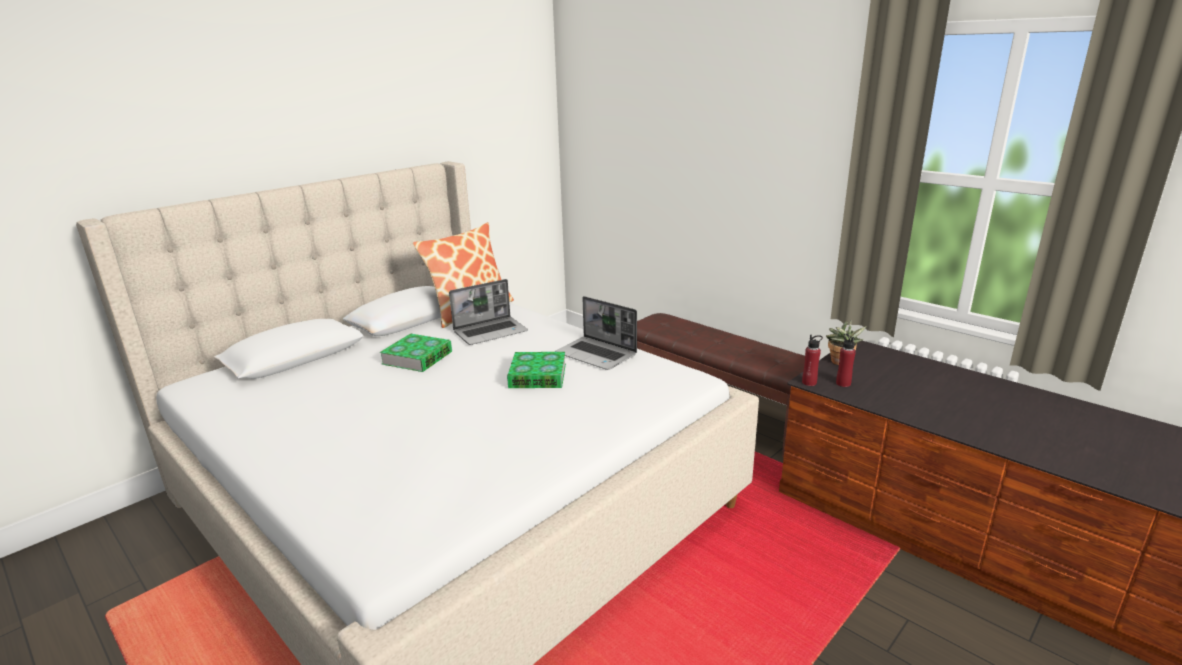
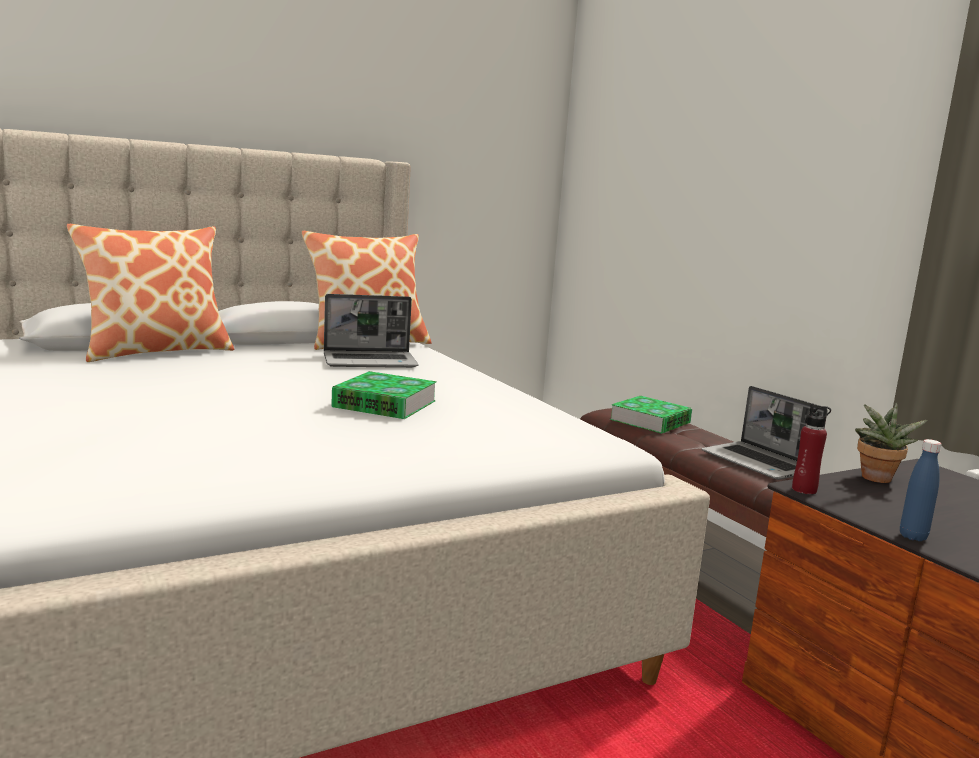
camera: 15 degrees right, 10 degrees down
book [380,333,452,372] -> book moved to [610,396,692,434]
laptop [555,296,637,370] -> laptop moved to [702,386,828,480]
red bottle [836,334,856,387] -> none
none -> pillow [67,224,234,362]
none -> blue bottle [900,439,941,541]

